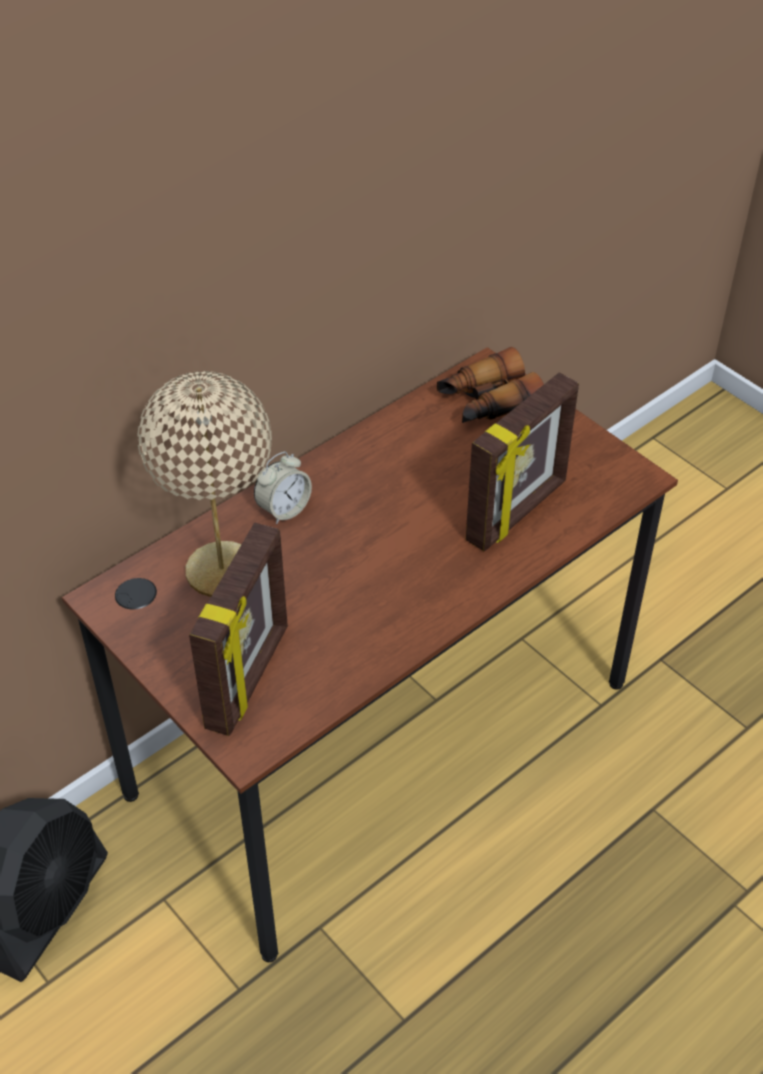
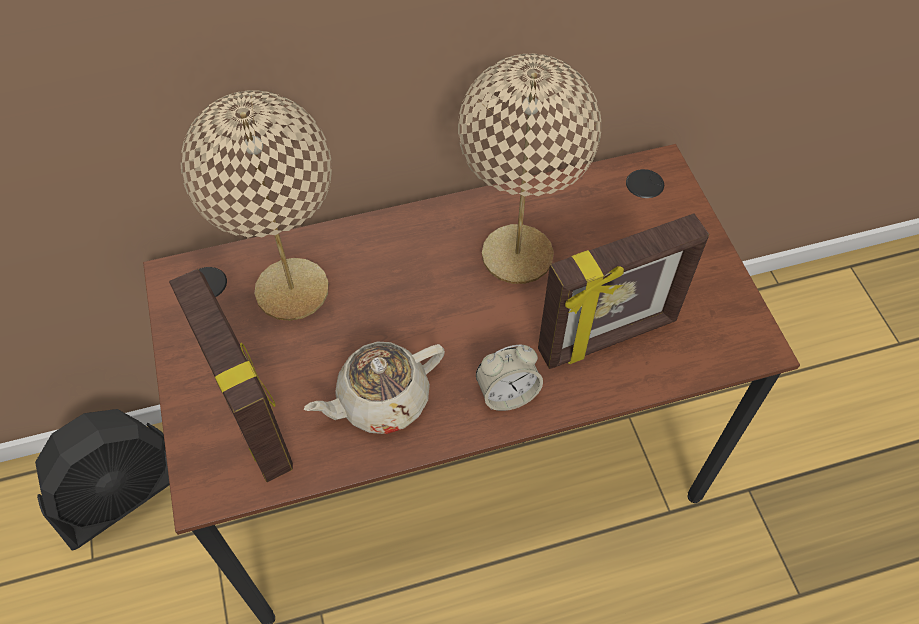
camera: 25 degrees right, 10 degrees up
picture frame [189,523,288,736] -> picture frame turned 75 degrees counterclockwise [169,269,293,482]
alarm clock [254,451,312,524] -> alarm clock moved to [476,344,543,411]
binoculars [437,347,544,423] -> none
none -> beige teapot [304,342,445,434]
none -> beige table lamp [458,54,601,284]

